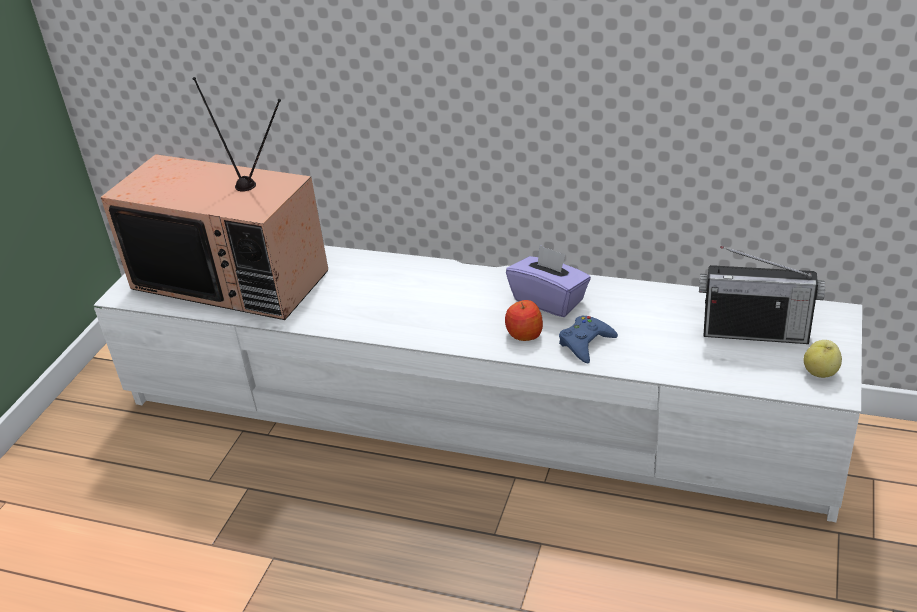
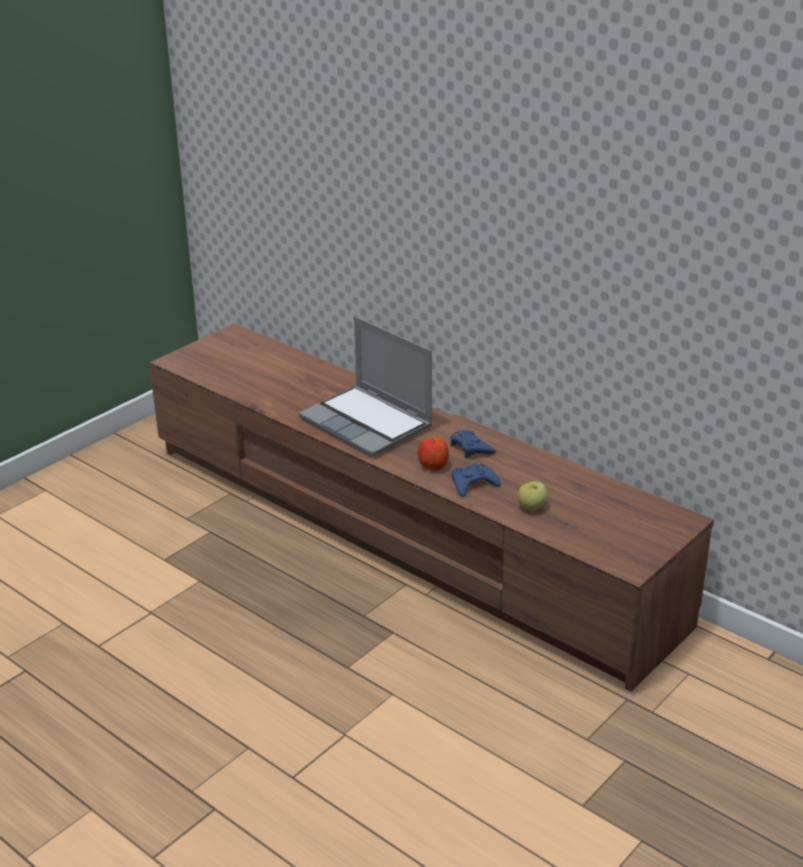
camera: 20 degrees right, 5 degrees down
white tv stand [94,245,862,522] -> brown tv stand [149,323,714,692]
television [101,77,328,320] -> none
purple tissue box [506,245,591,317] -> blue game controller [450,430,496,458]
radio [699,246,825,344] -> none
apple [804,340,842,378] -> apple moved to [517,482,547,511]
none -> laptop [299,316,432,457]

